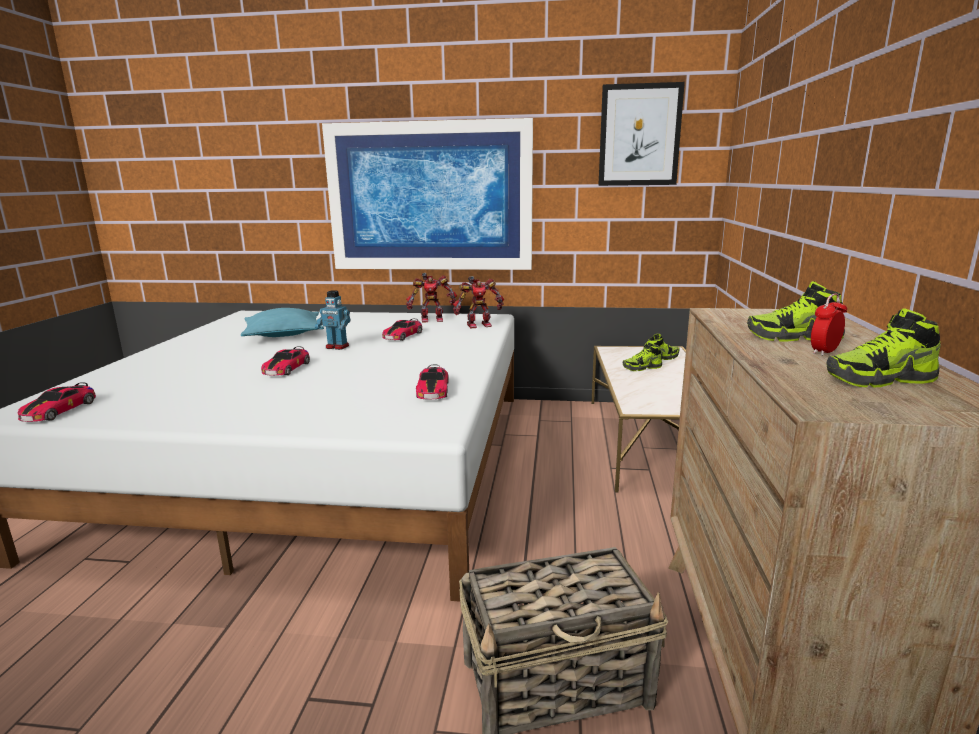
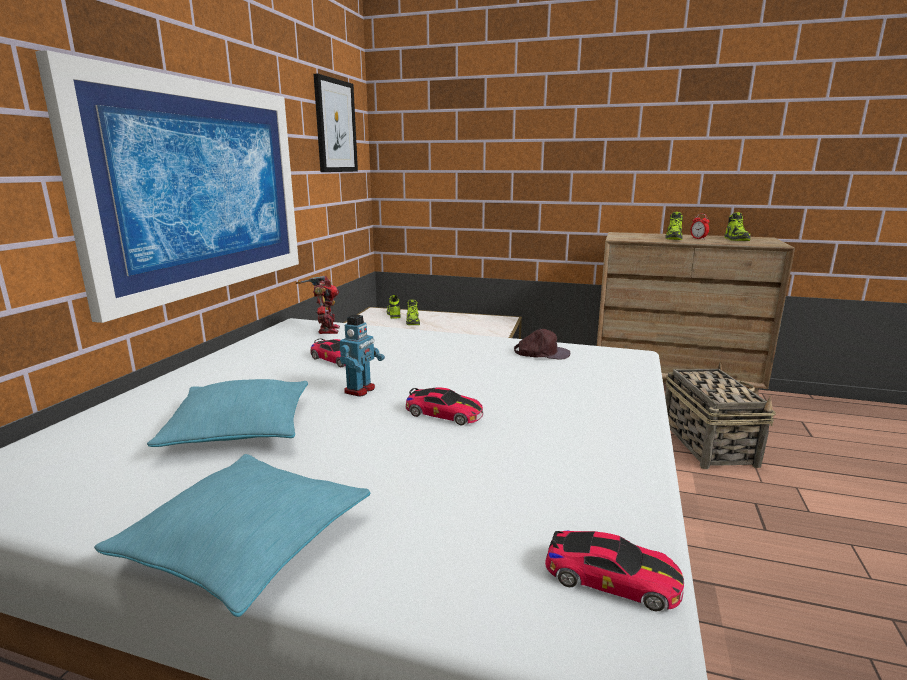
camera: 80 degrees left, 0 degrees up
toy robot [406,273,457,323] -> none
toy car [416,365,449,399] -> brown cap [514,329,571,359]
none -> turquoise pillow [94,454,371,617]

